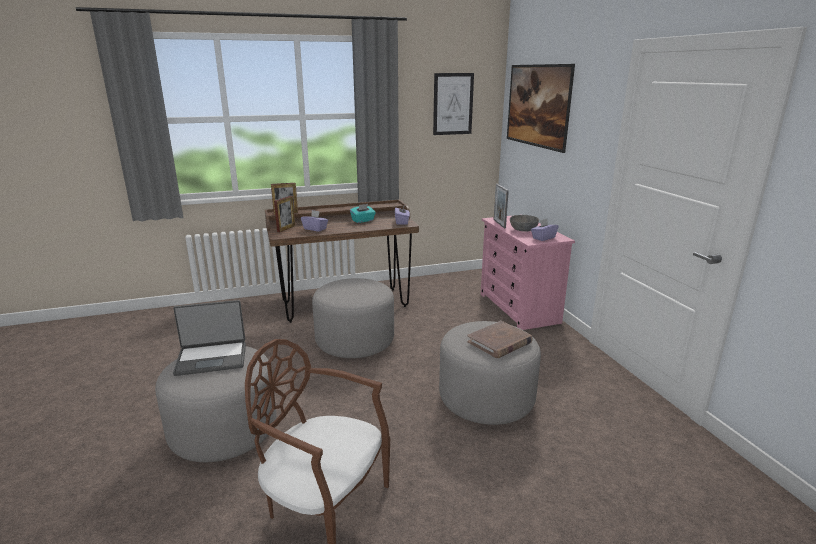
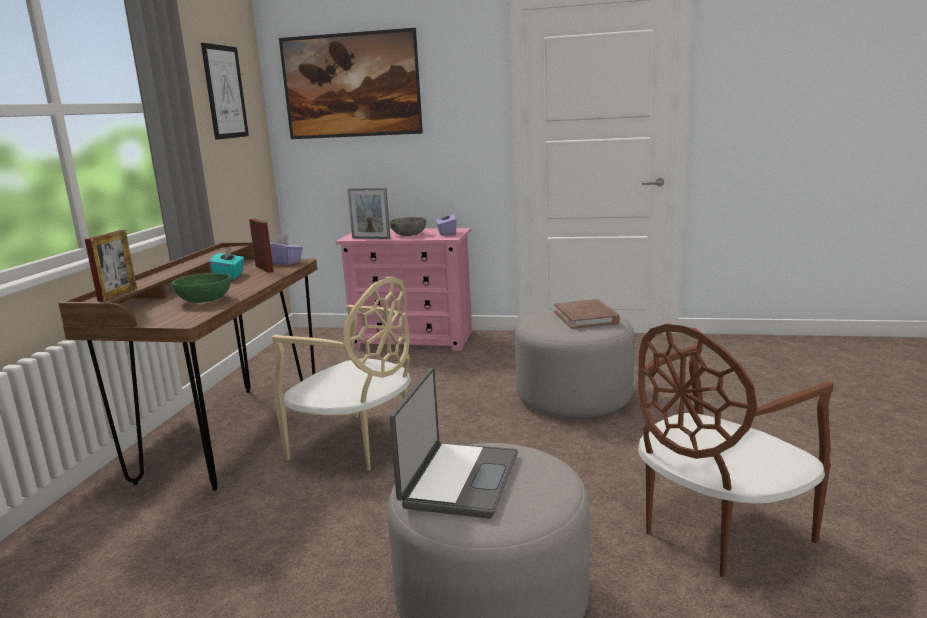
camera: 60 degrees left, 5 degrees down
picture frame [274,196,295,232] -> picture frame moved to [249,218,274,273]
purple tissue box [301,210,328,232] -> green bowl [172,273,231,303]
grey ottoman [312,278,394,358] -> beige chair [272,277,411,470]

